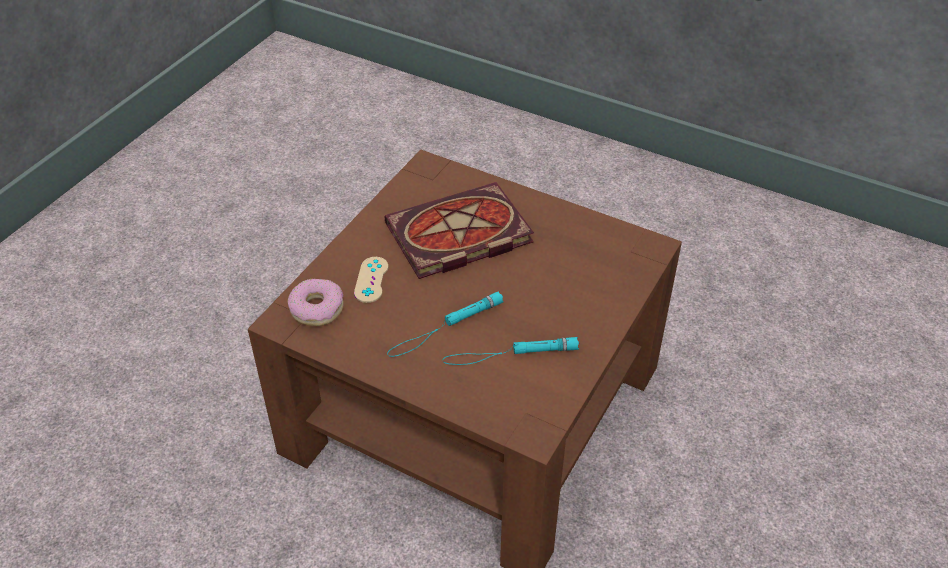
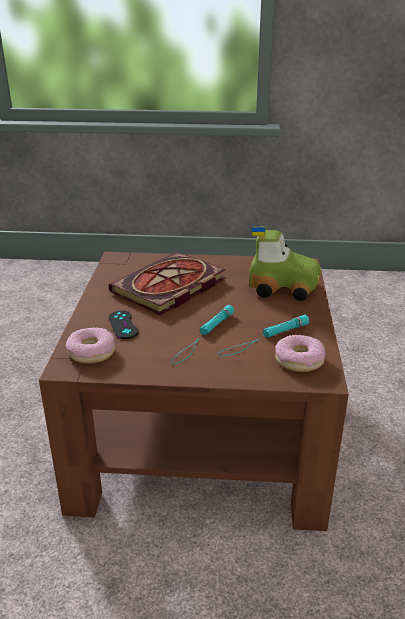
camera: 25 degrees left, 15 degrees down
beige game controller [354,257,388,303] -> black game controller [109,310,139,339]
none -> toy car [249,226,321,301]
none -> donut [275,335,325,372]

